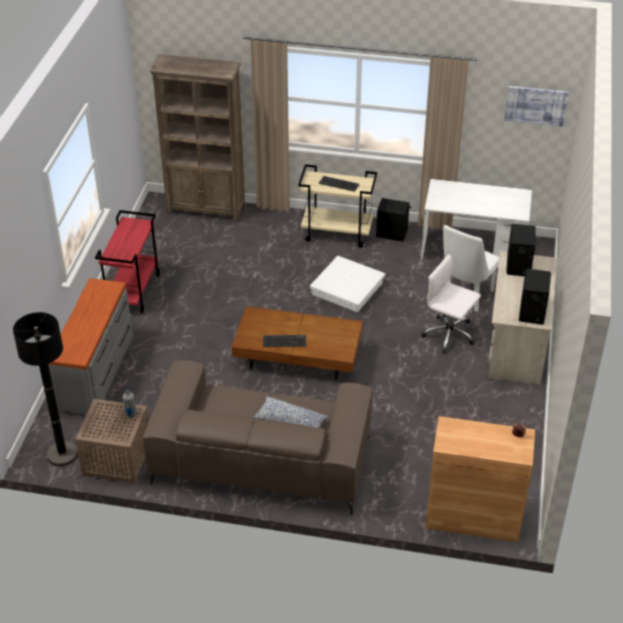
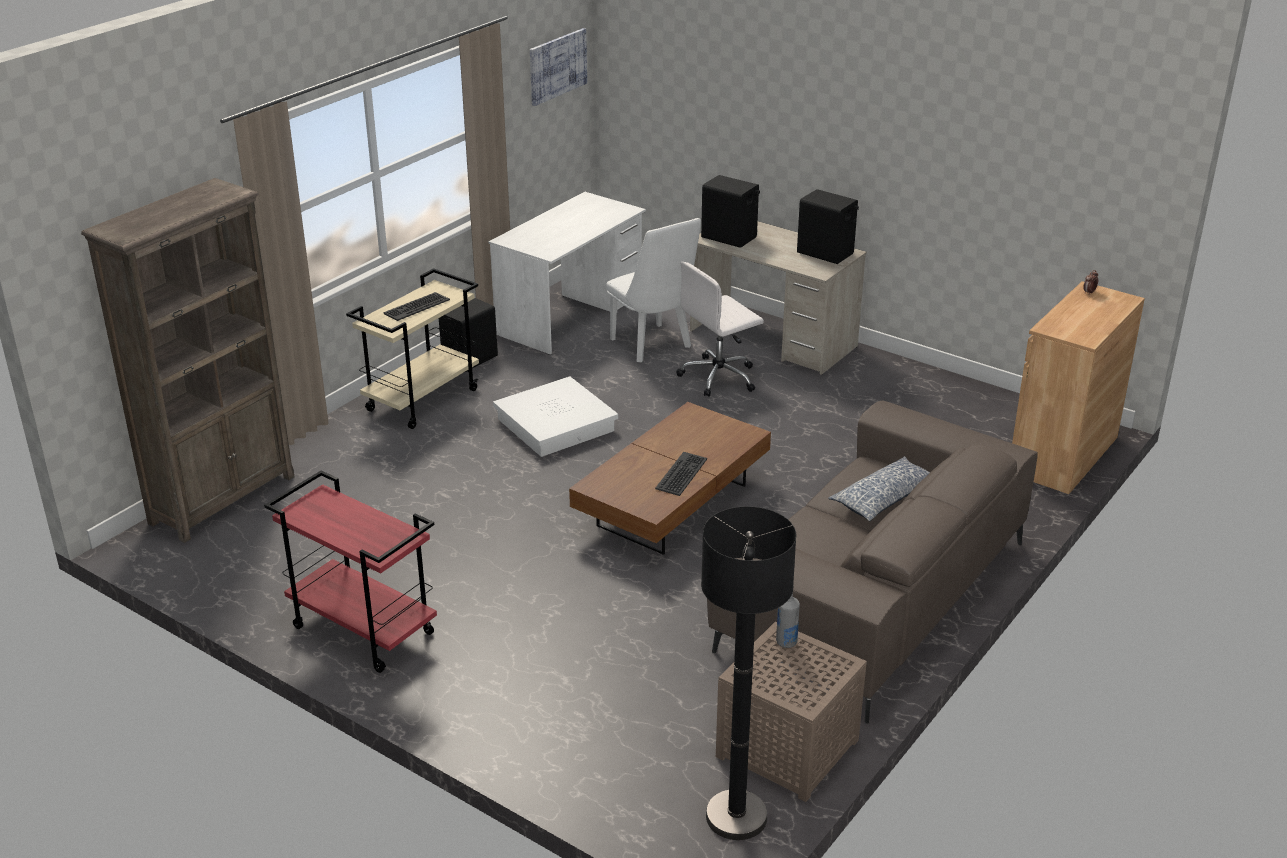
camera: 65 degrees left, 10 degrees down
grey dresser [48,278,133,415] -> none

